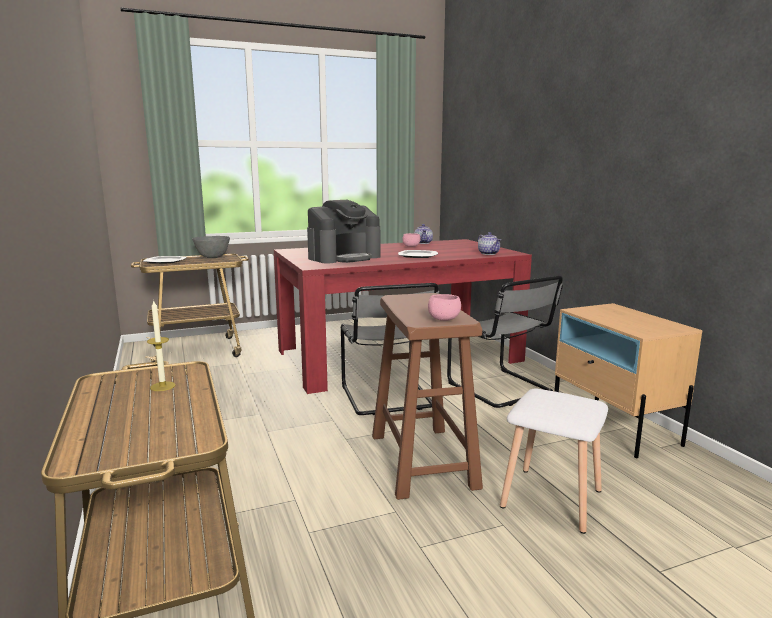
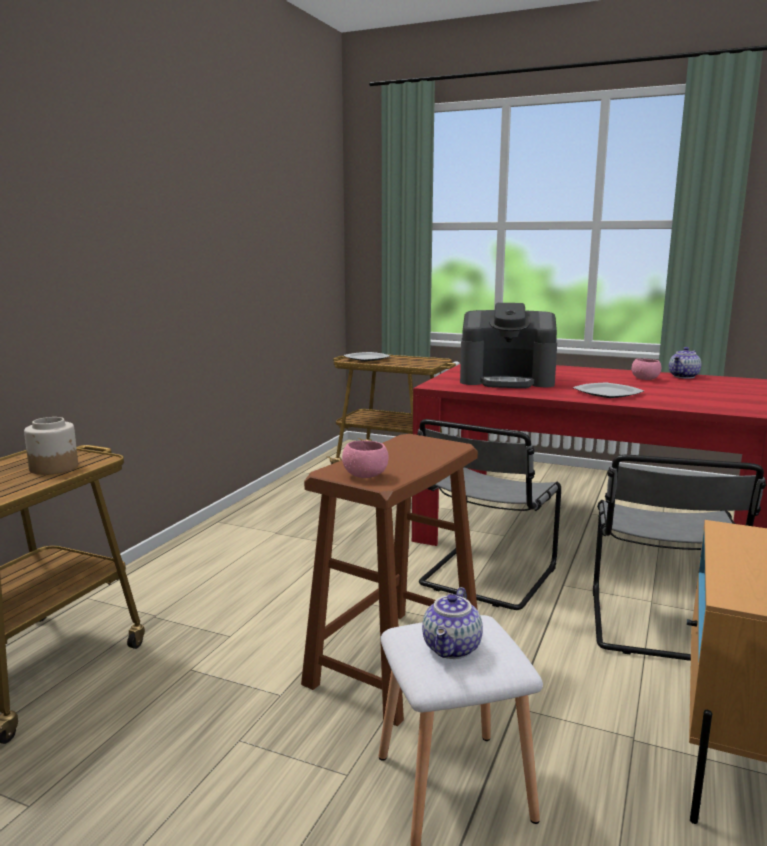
camera: 45 degrees right, 0 degrees up
candle [147,301,176,391] -> jar [24,417,78,475]
grey bowl [192,236,230,258] -> none
teapot [478,232,501,255] -> teapot moved to [422,587,483,659]

